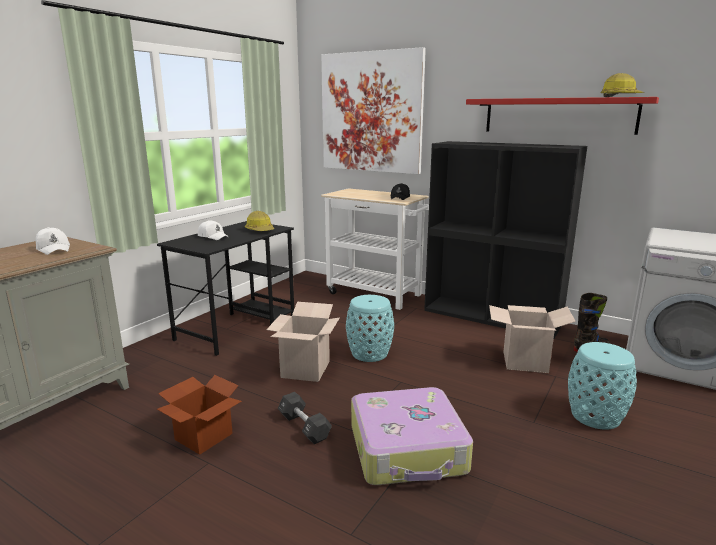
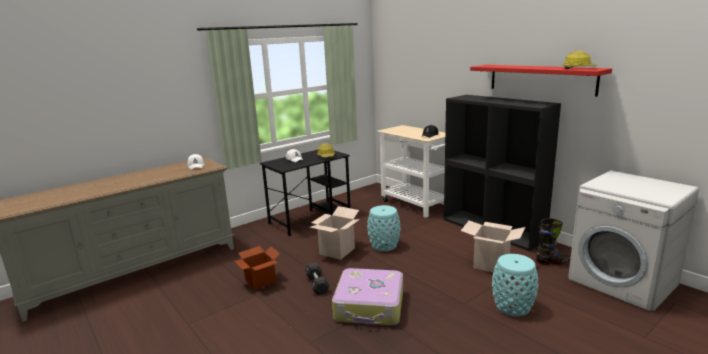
camera: 20 degrees right, 0 degrees up
picture [321,47,426,174] -> none

